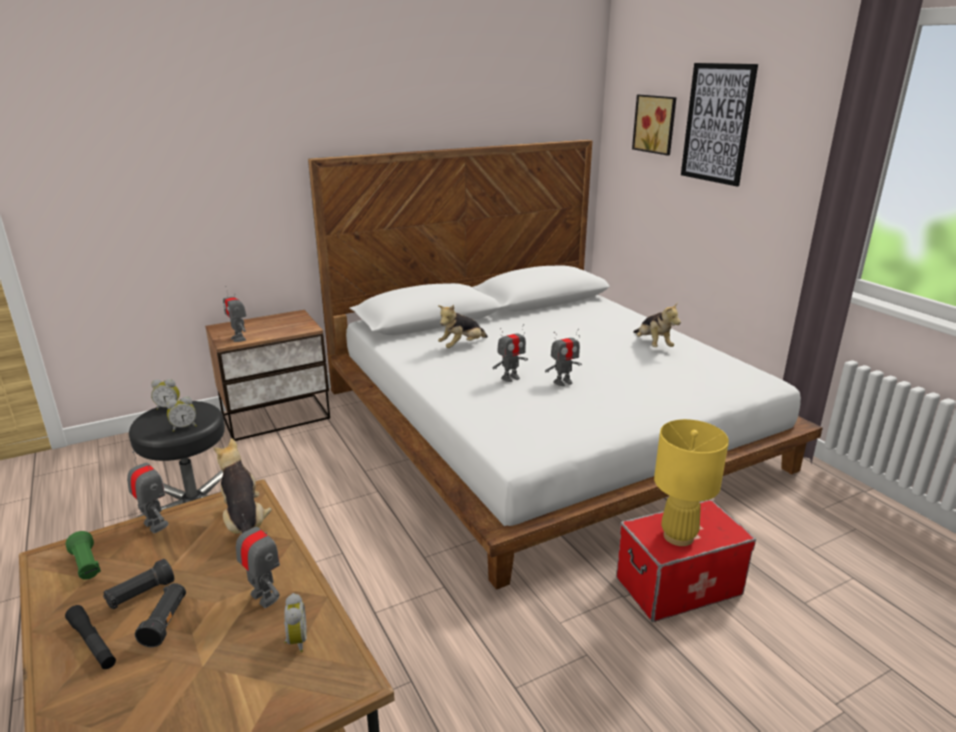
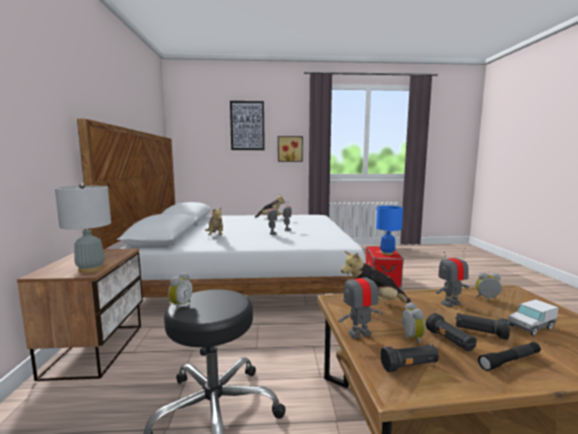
camera: 65 degrees left, 15 degrees down
green flashlight [66,531,101,580] -> black flashlight [380,344,439,372]
alarm clock [166,396,197,432] -> alarm clock moved to [402,302,426,345]
toy robot [223,286,247,342] -> grey table lamp [55,183,111,273]
picture [632,95,677,156] -> picture moved to [278,136,303,162]
yellow table lamp [654,419,729,546] -> blue table lamp [376,205,403,255]
none -> toy truck [509,299,559,336]

